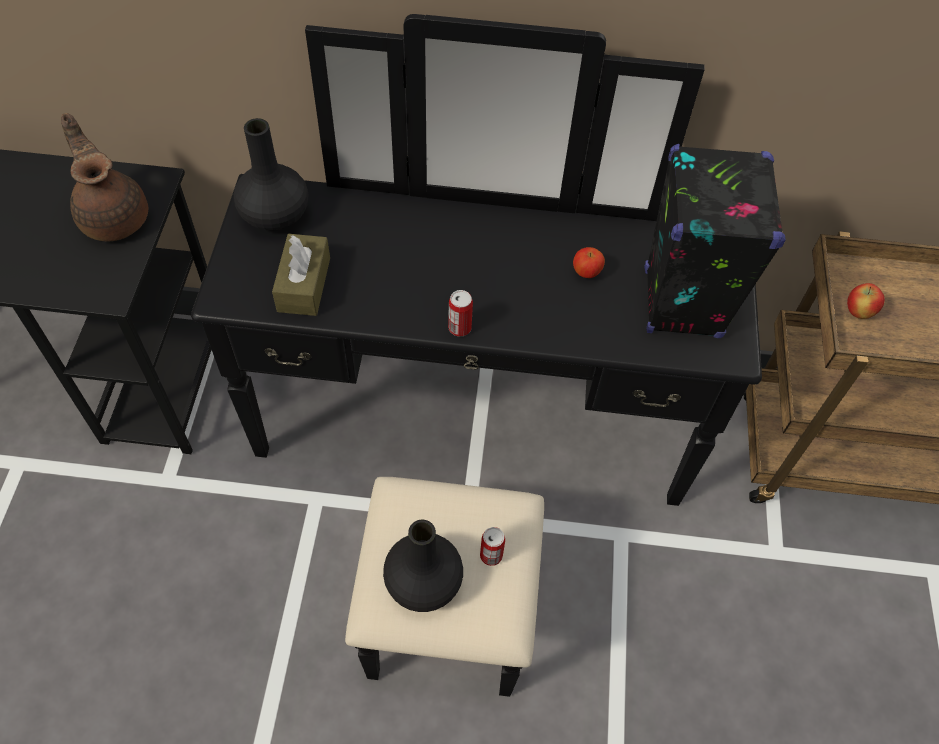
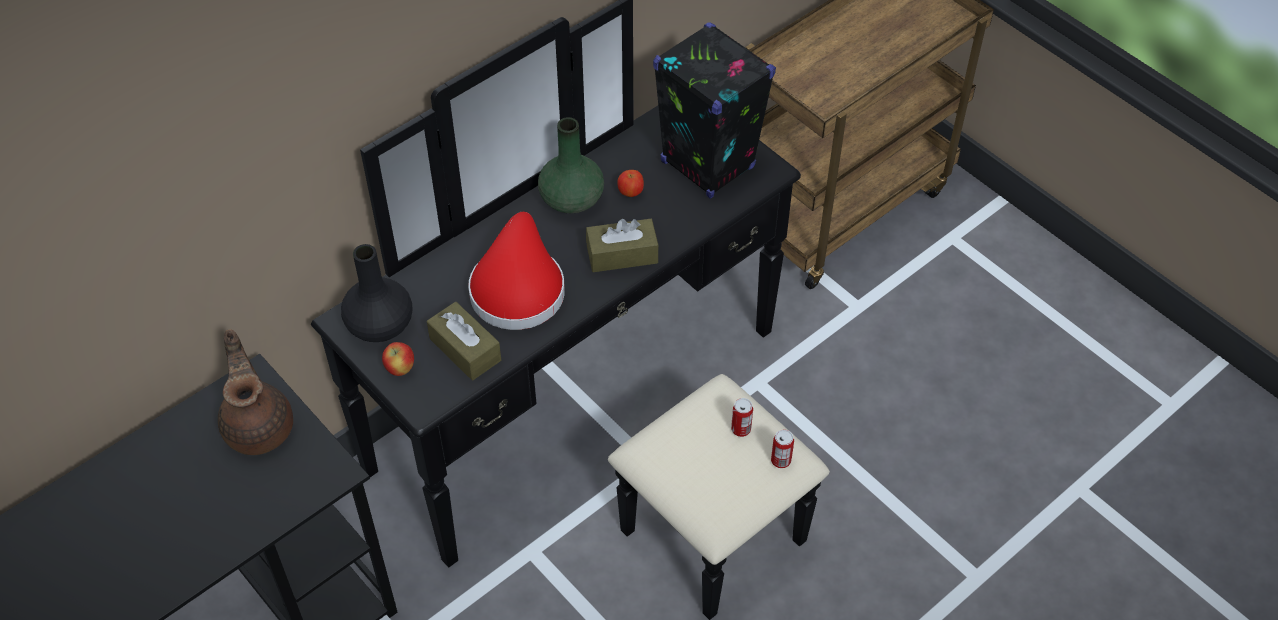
camera: 45 degrees left, 5 degrees down
brown teapot [61,113,148,241] -> brown teapot turned 60 degrees clockwise [218,329,293,455]
black vase [383,520,463,612] -> none
can [448,290,473,336] -> can moved to [771,430,794,468]
apple [847,283,885,319] -> apple moved to [382,342,414,376]
none -> red hat [468,212,565,330]
none -> green vase [538,117,604,214]
none -> brown tissue box [586,219,659,272]

